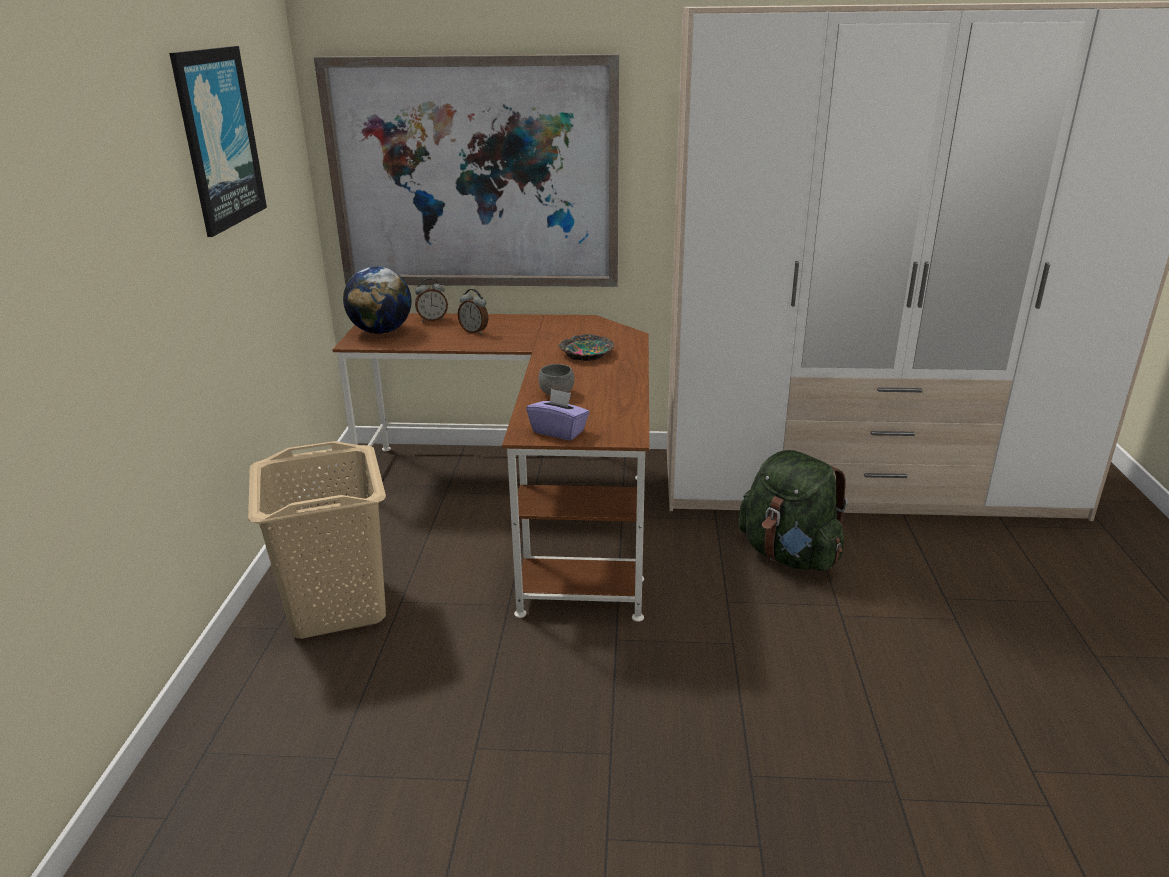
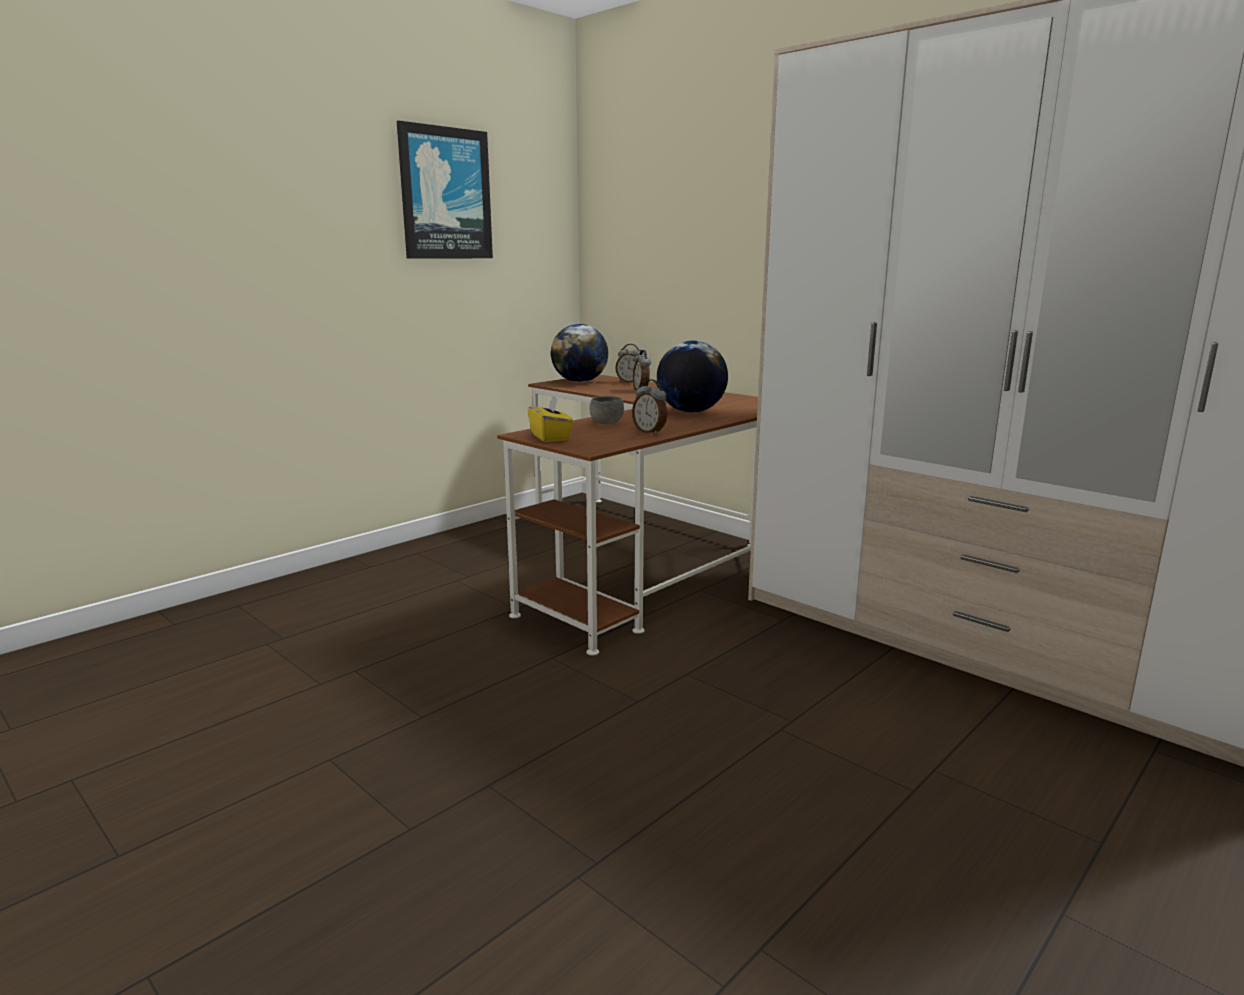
camera: 40 degrees right, 10 degrees down
beige laundry basket [248,441,386,639] -> none
picture [314,54,619,287] -> none
purple tissue box [526,388,589,441] -> yellow tissue box [528,396,573,442]
bowl [558,334,614,361] -> globe [657,341,728,413]
green backpack [738,450,848,572] -> none
none -> alarm clock [632,380,667,435]

